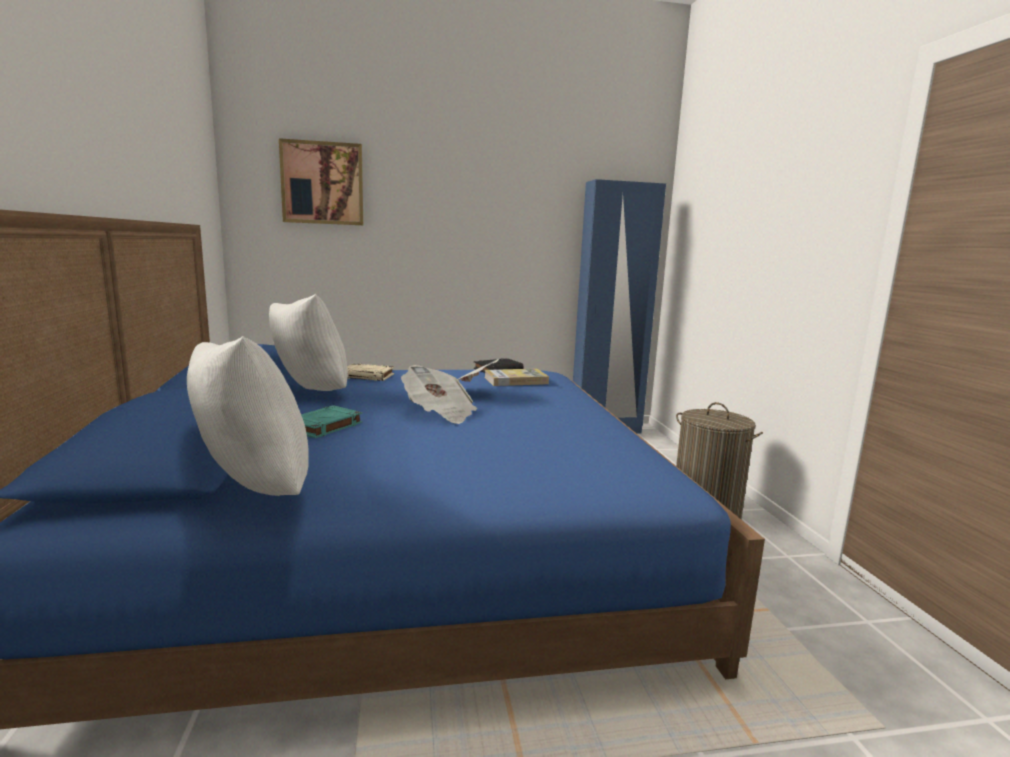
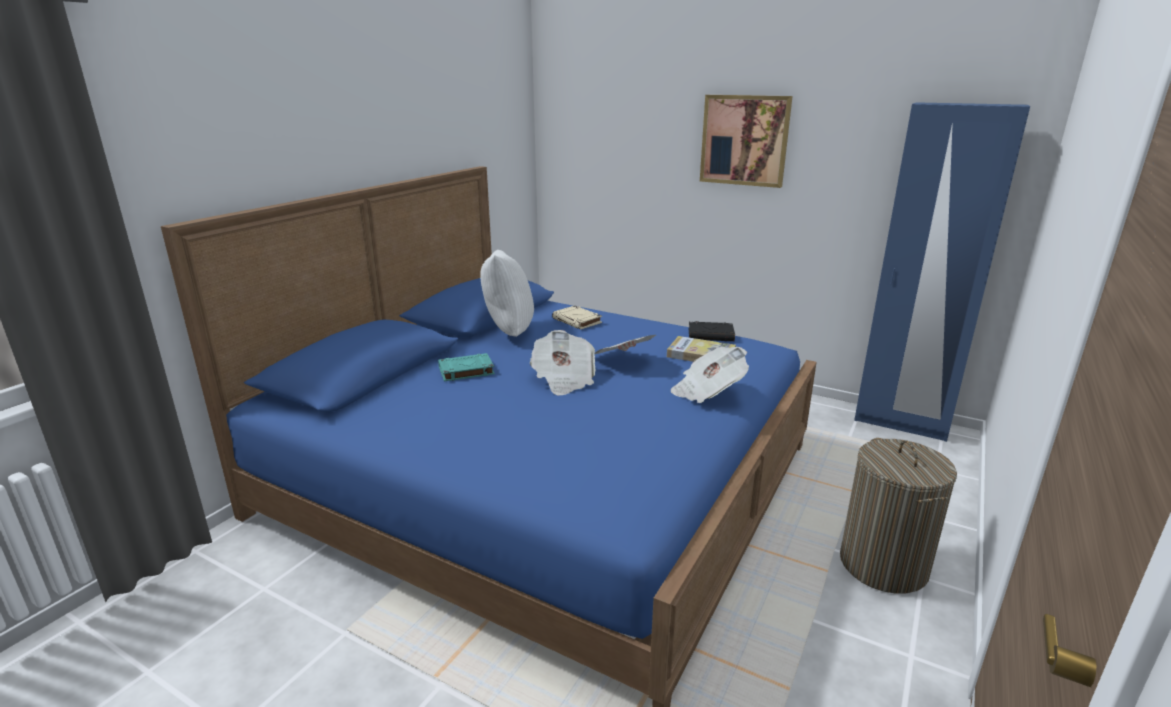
camera: 40 degrees right, 10 degrees up
white pillow [187,336,309,496] -> none
picture [279,138,363,225] -> picture moved to [700,95,793,188]
none -> newspaper [671,347,749,403]

